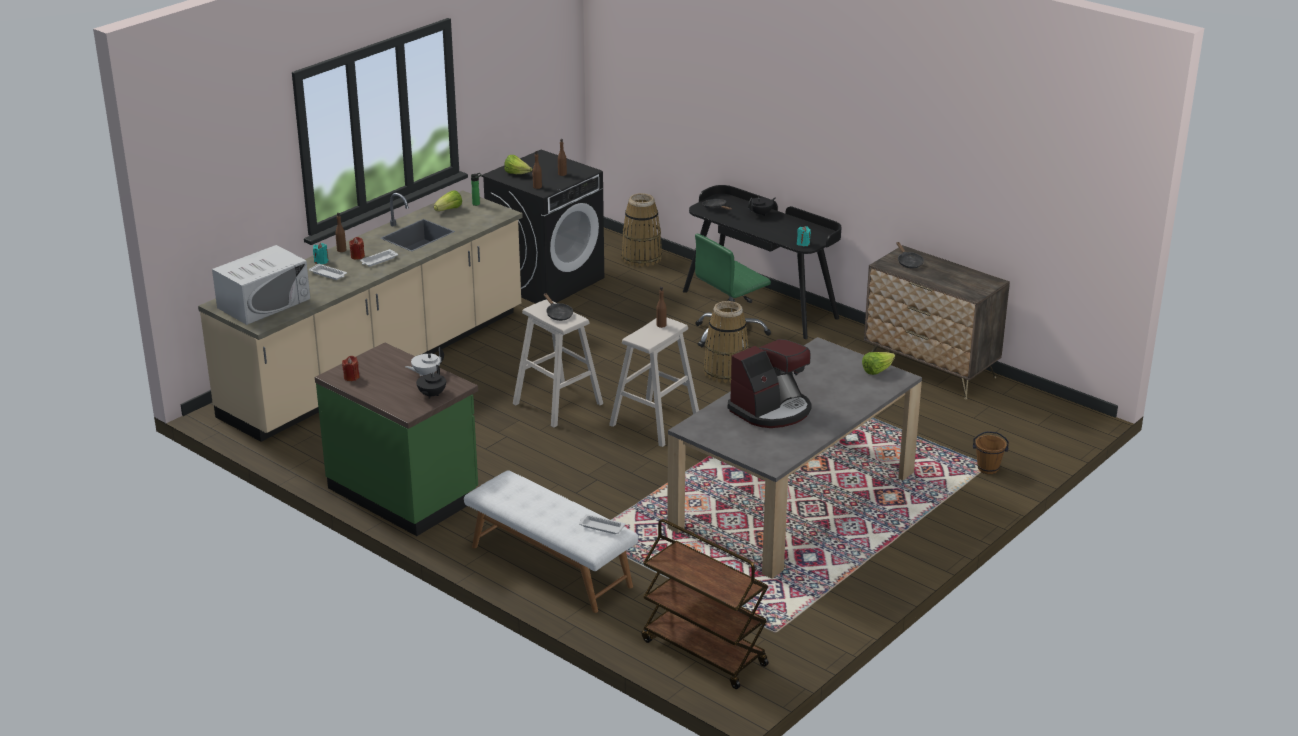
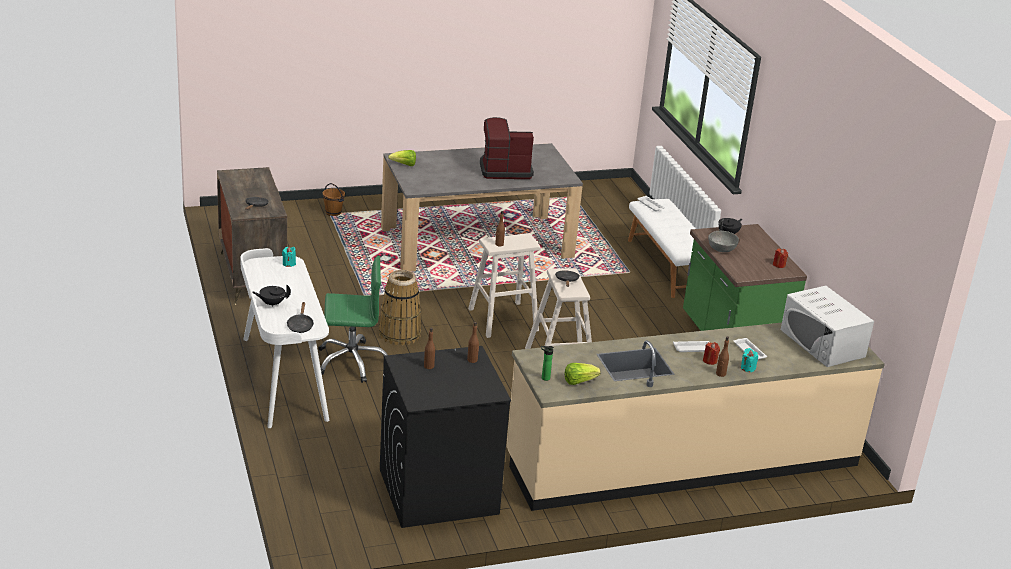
camera: 150 degrees left, 0 degrees up
white microwave [212,245,310,325] -> white microwave turned 105 degrees counterclockwise [781,286,874,367]
white teapot [405,348,444,376] -> grey bowl [708,231,739,252]
lettuce [504,155,532,174] -> none
basket [621,193,662,267] -> none
brown cart [642,519,769,689] -> none
black desk [683,185,841,339] -> white desk [240,248,330,428]

